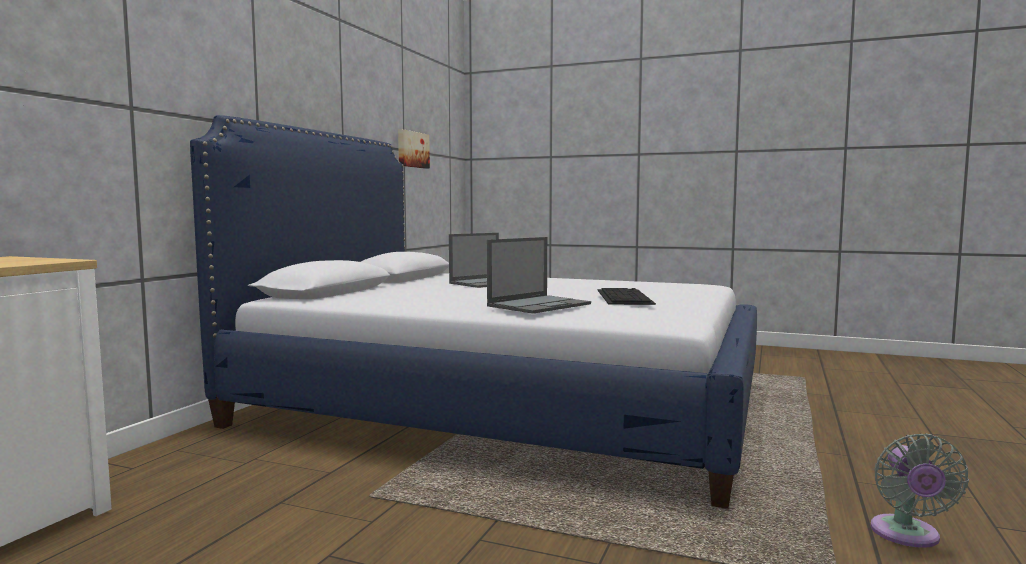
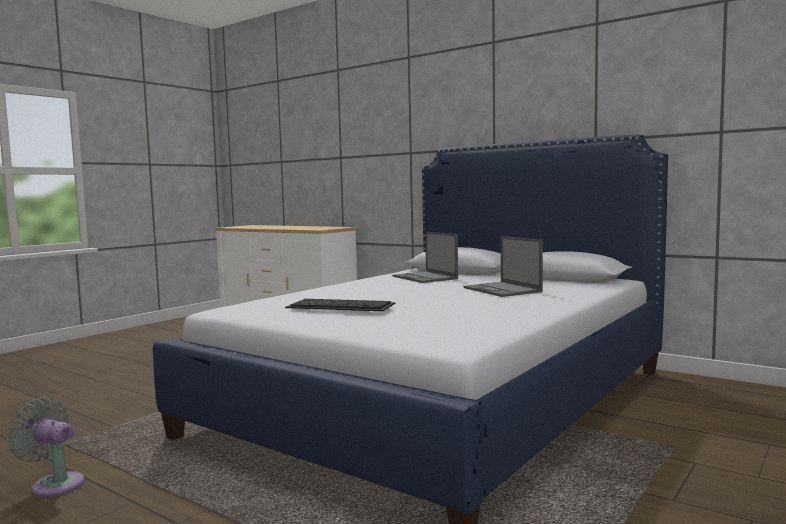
camera: 105 degrees right, 0 degrees up
picture [398,129,430,169] -> none
laptop [487,237,591,314] -> laptop moved to [393,232,458,283]

